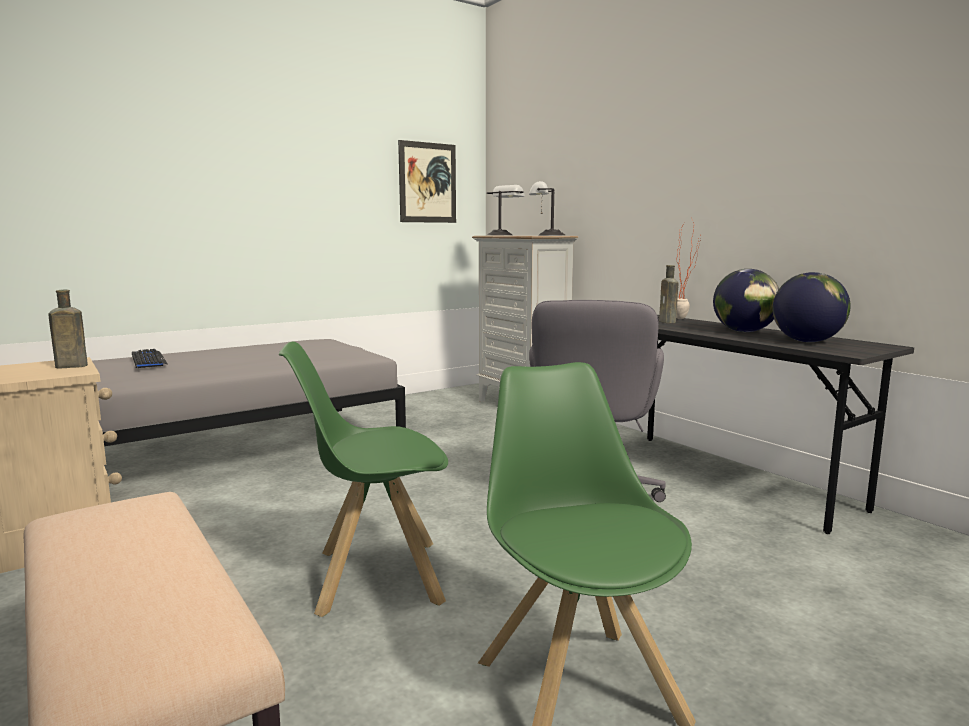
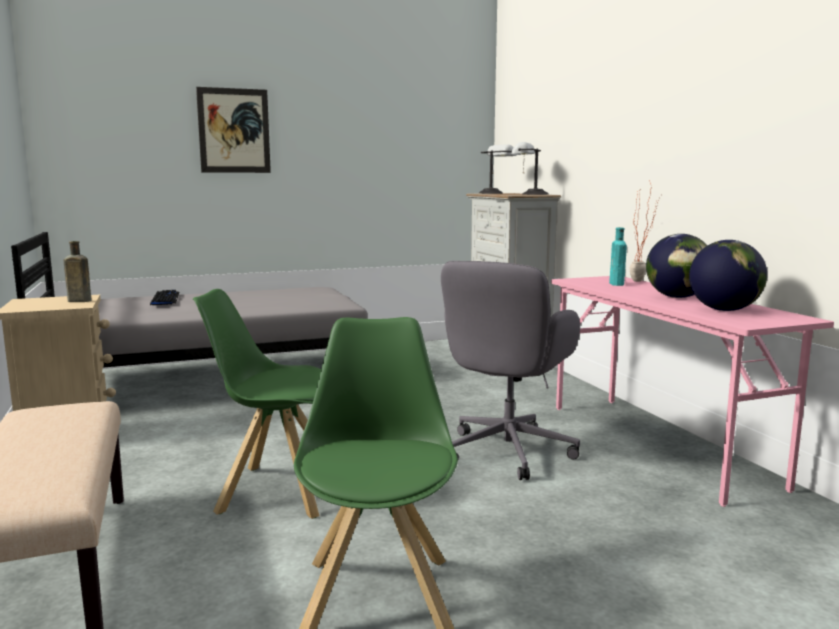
camera: 15 degrees right, 0 degrees up
picture [398,140,456,223] -> picture moved to [196,87,271,173]
grey desk [647,315,914,534] -> pink desk [551,276,834,507]
brown bottle [659,265,678,323] -> turquoise bottle [609,227,627,286]

